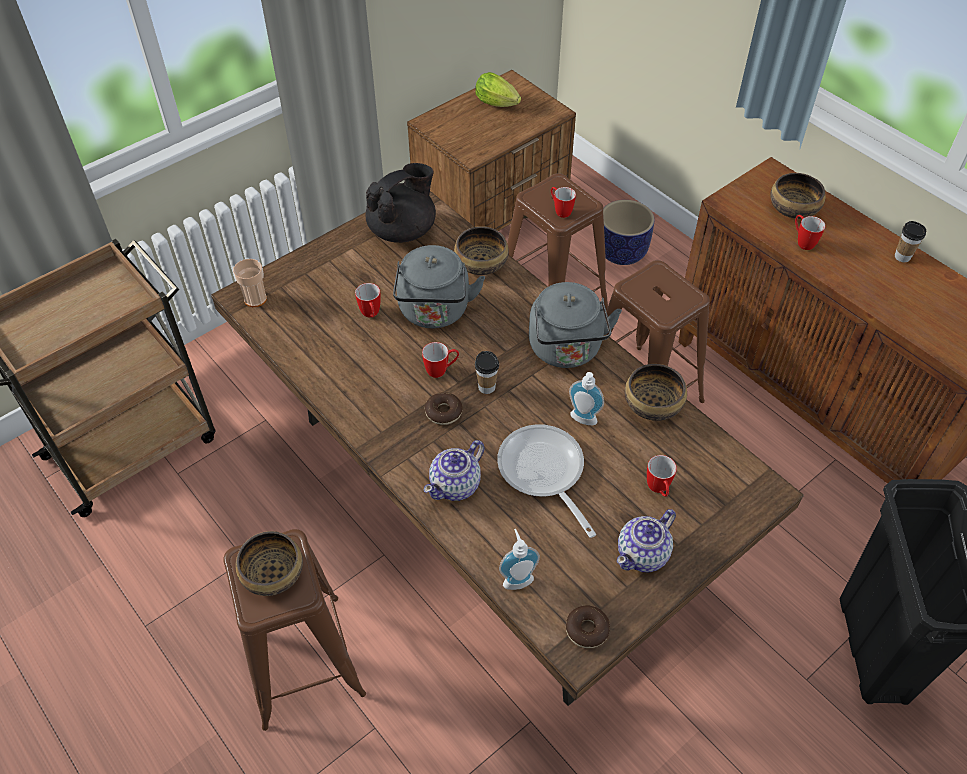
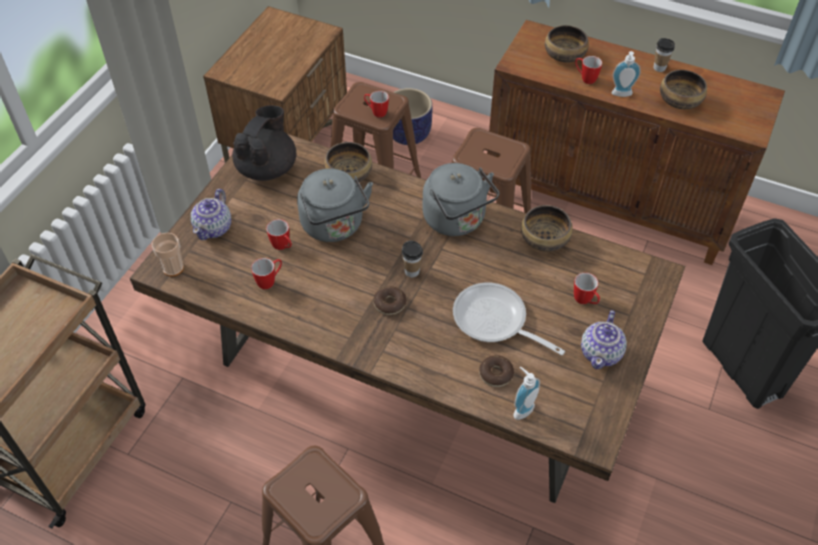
camera: 25 degrees left, 0 degrees up
bowl [235,531,303,596] -> bowl moved to [660,70,707,109]
mug [422,342,459,378] -> mug moved to [251,258,282,289]
teapot [424,440,485,501] -> teapot moved to [191,189,231,240]
lettuce [475,72,521,107] -> none
donut [566,605,610,648] -> donut moved to [479,355,514,387]
soap dispenser [569,372,604,426] -> soap dispenser moved to [612,51,641,97]

